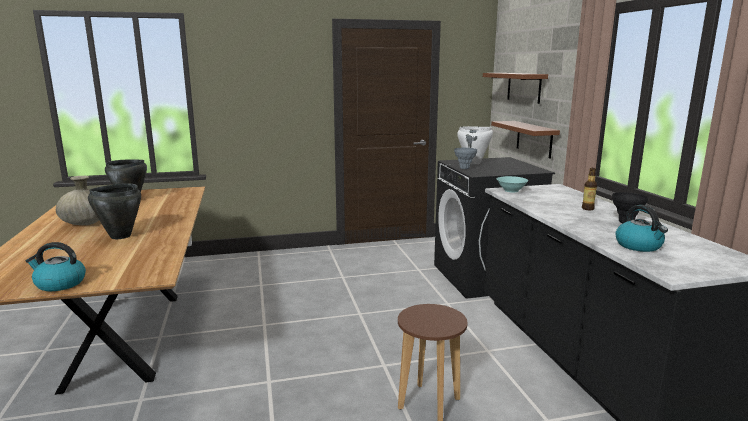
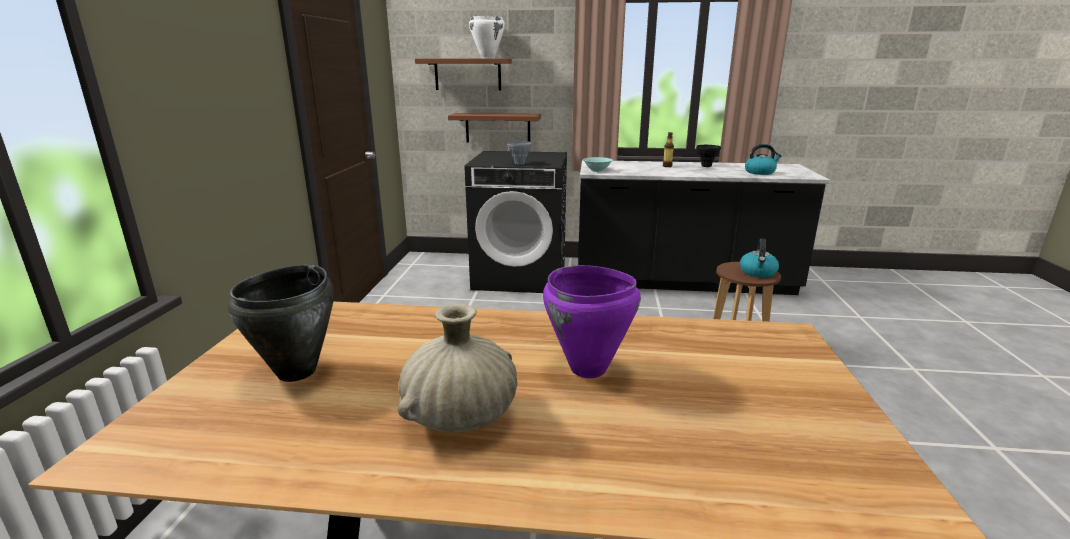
camera: 70 degrees left, 5 degrees up
kettle [26,242,86,291] -> kettle moved to [740,239,779,278]
black cooking pot [88,183,141,239] -> purple cooking pot [543,265,641,378]
white cooking pot [457,126,493,164] -> white cooking pot moved to [469,16,505,58]

